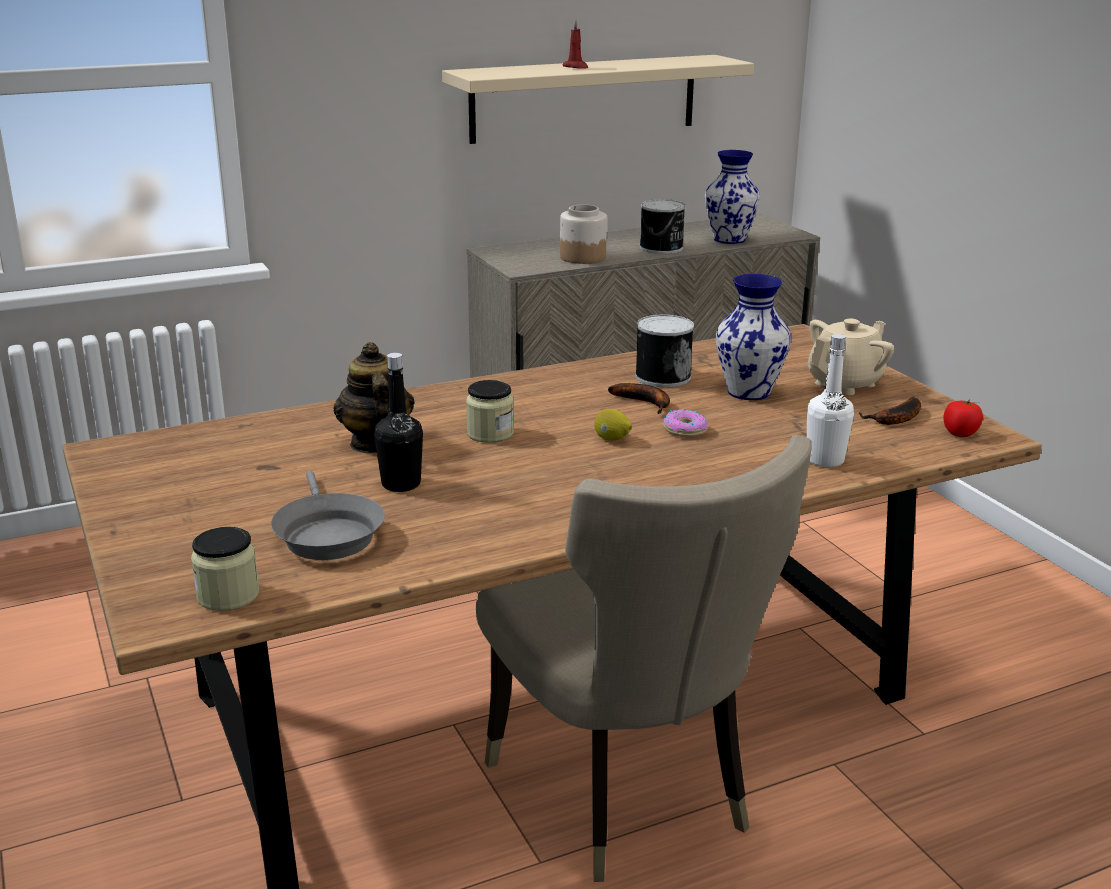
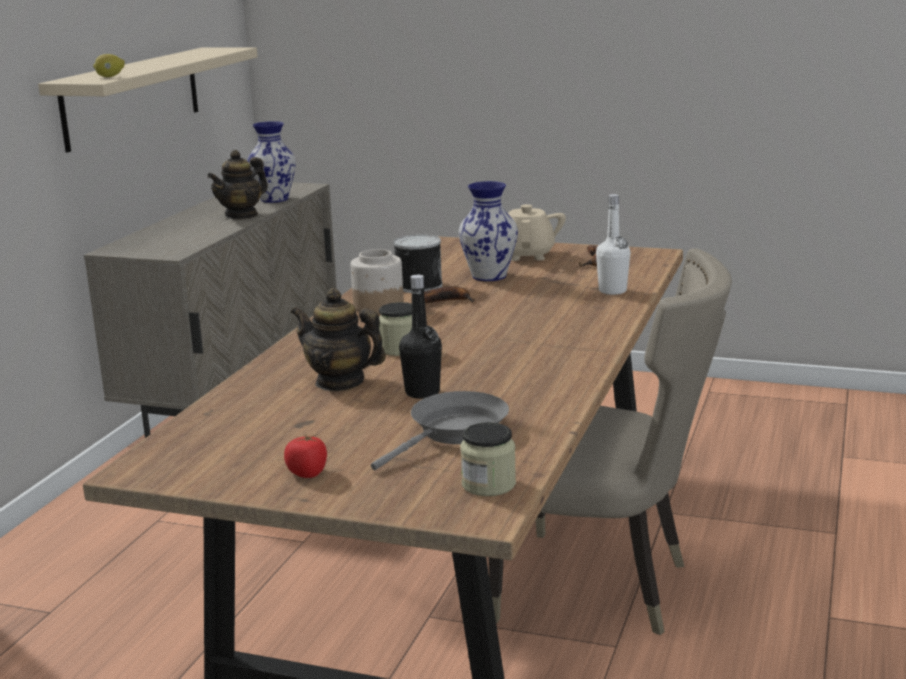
camera: 45 degrees left, 5 degrees down
grey frying pan [271,471,385,560] -> grey frying pan turned 75 degrees counterclockwise [371,391,509,470]
jar [560,204,607,264] -> jar moved to [351,249,404,314]
red candle [562,20,588,69] -> none
lemon [594,409,632,441] -> lemon moved to [93,54,124,77]
can [639,199,685,254] -> teapot [207,150,268,220]
donut [663,409,708,437] -> none
tomato [943,399,983,437] -> tomato moved to [284,434,327,478]

